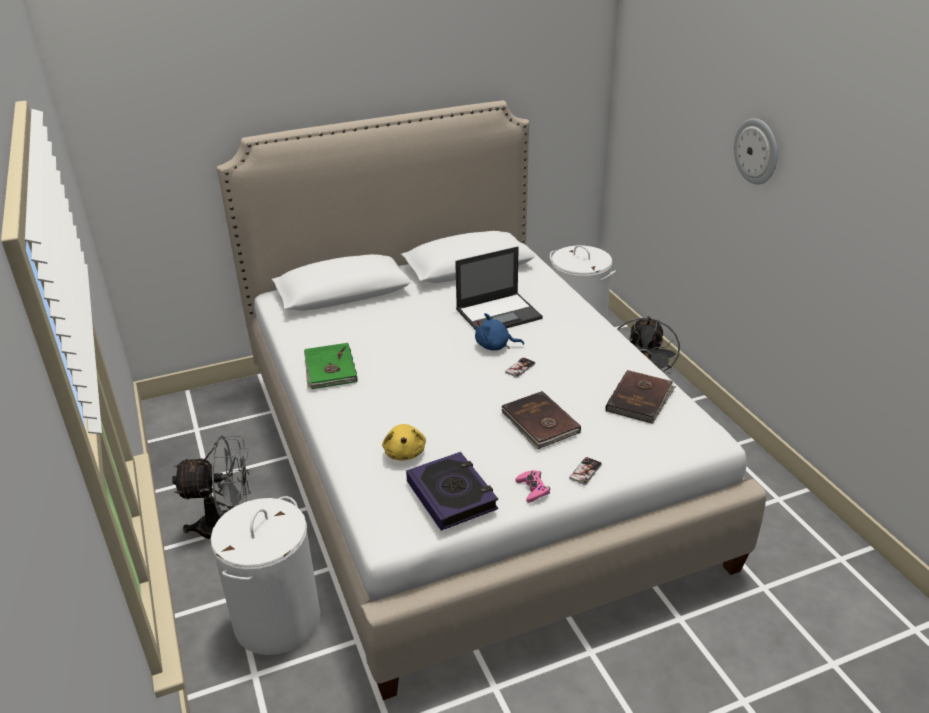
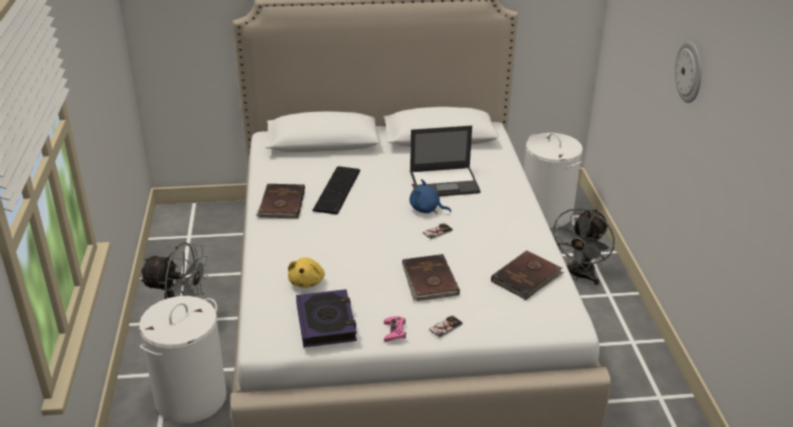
camera: 15 degrees right, 0 degrees up
green book [304,343,358,389] -> brown book [256,184,305,218]
none -> keyboard [312,166,360,215]

